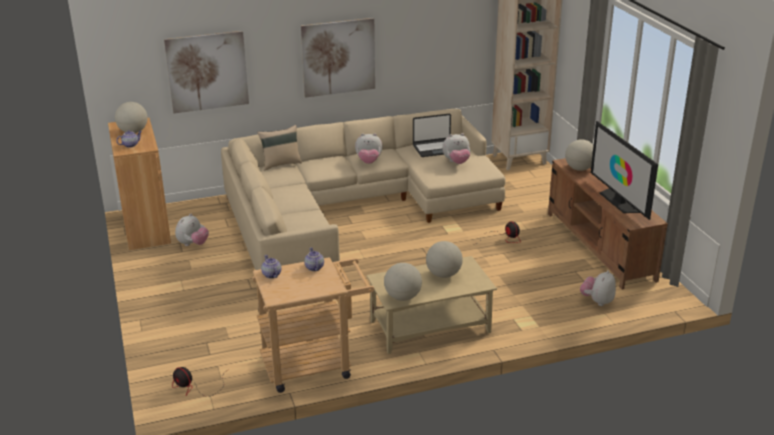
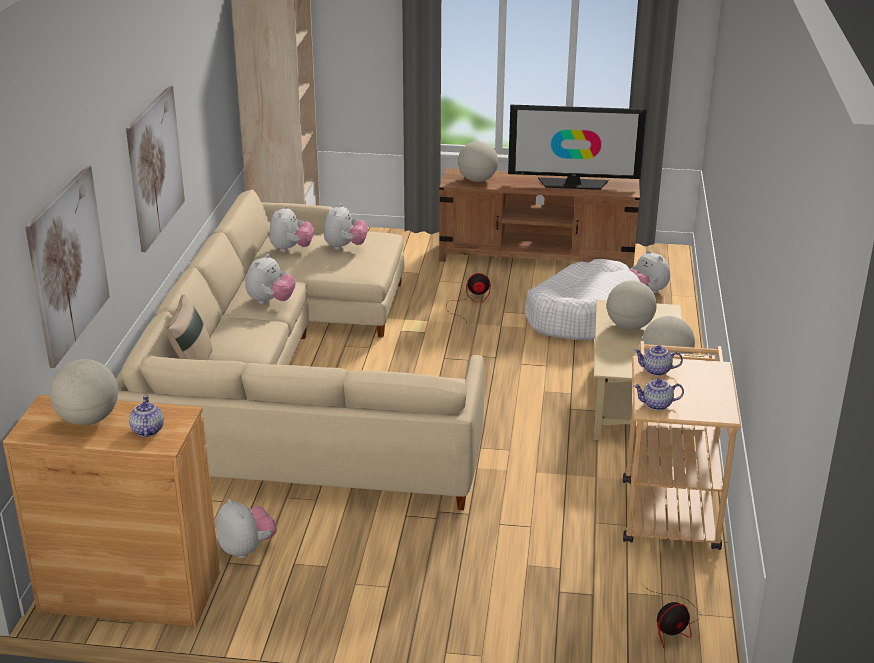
camera: 65 degrees left, 0 degrees up
laptop [413,114,451,157] -> plush toy [269,205,314,252]
none -> white dog bed [525,259,640,340]

